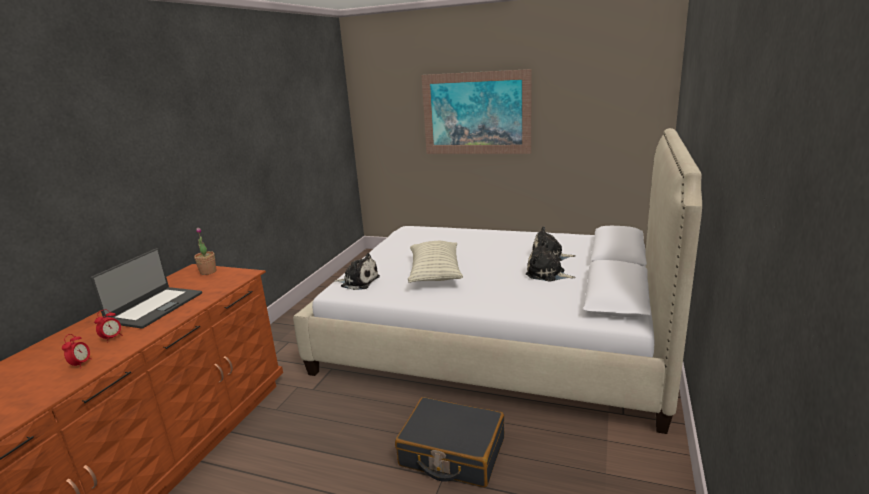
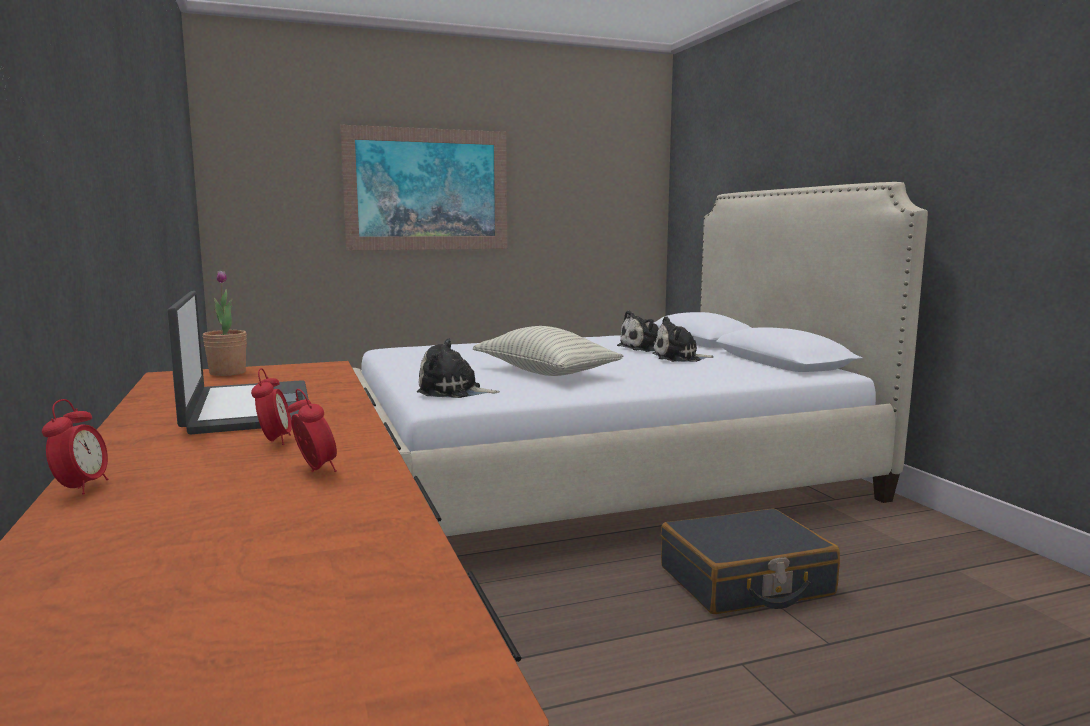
camera: 40 degrees left, 10 degrees down
plush toy [334,253,380,290] -> plush toy turned 150 degrees counterclockwise [417,338,500,398]
none -> alarm clock [42,399,108,495]

